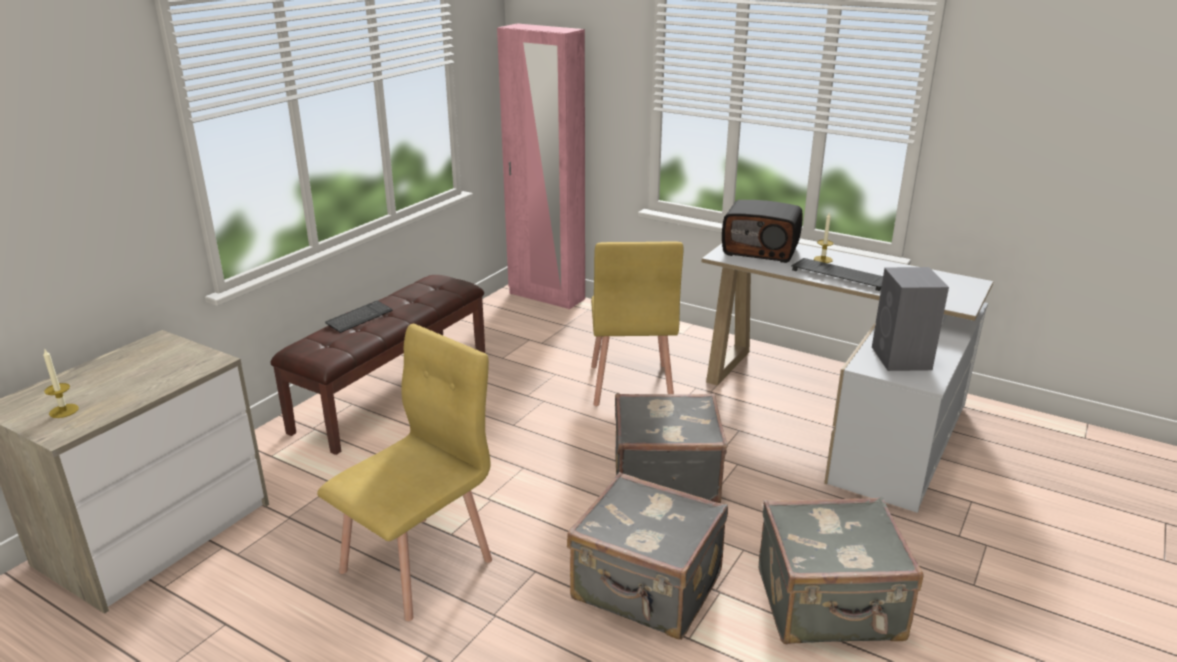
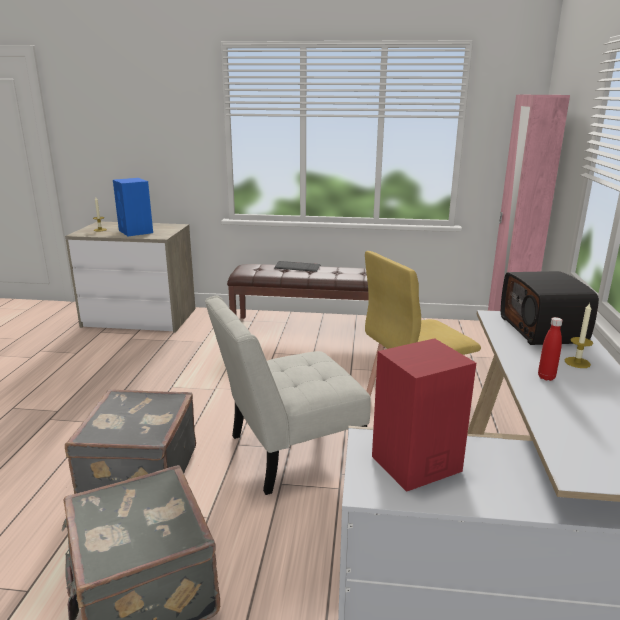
camera: 65 degrees right, 5 degrees down
yellow chair [317,324,492,621] -> none
grey suitcase [615,393,727,503] -> white chair [205,296,371,495]
keyboard [791,258,883,291] -> red bottle [538,317,563,381]
grey speaker [872,267,949,371] -> red speaker [372,338,476,492]
none -> blue speaker [113,178,153,236]

